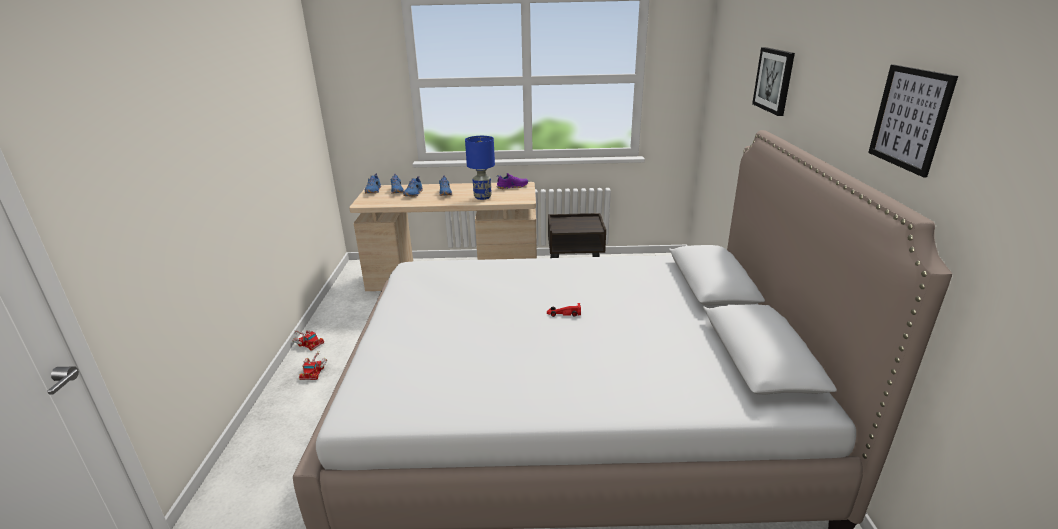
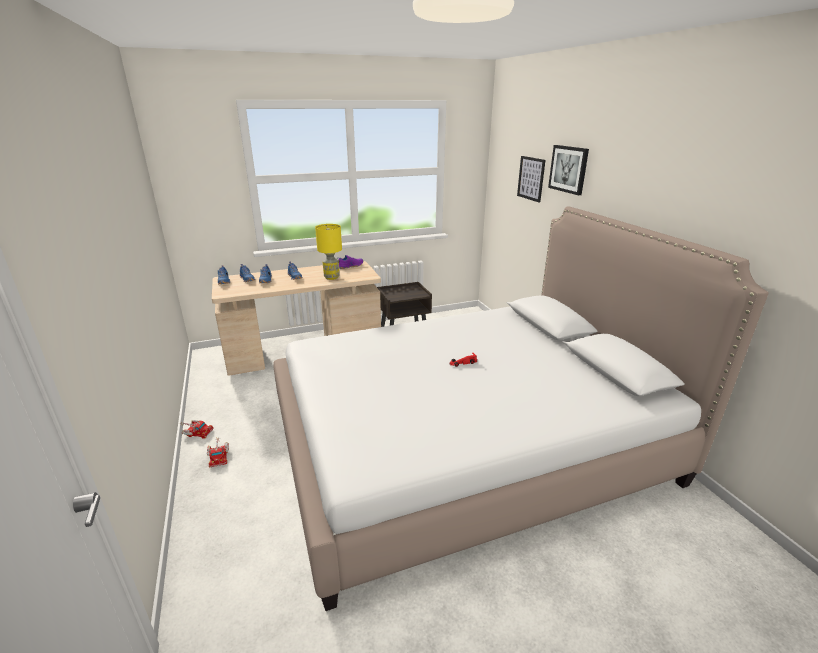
camera: 20 degrees left, 0 degrees up
blue table lamp [465,136,495,200] -> yellow table lamp [315,224,342,280]
picture [868,65,958,177] -> picture moved to [517,156,546,203]

